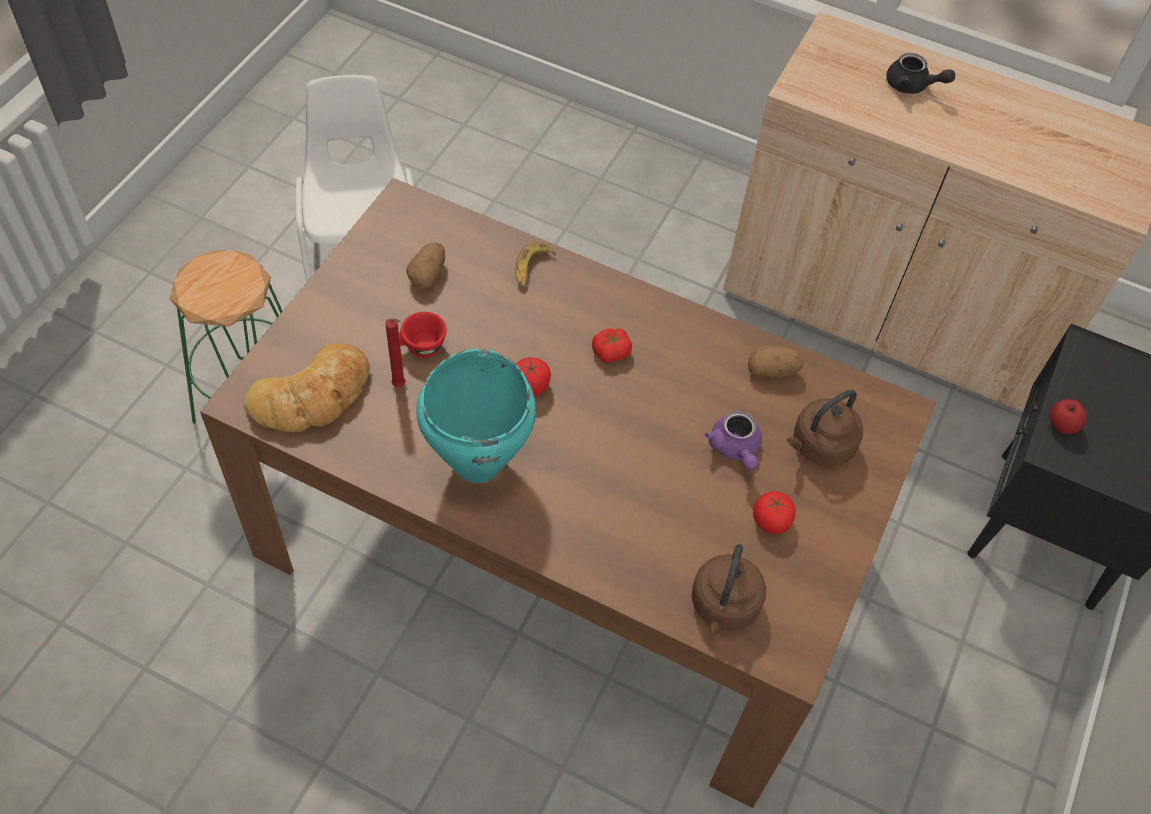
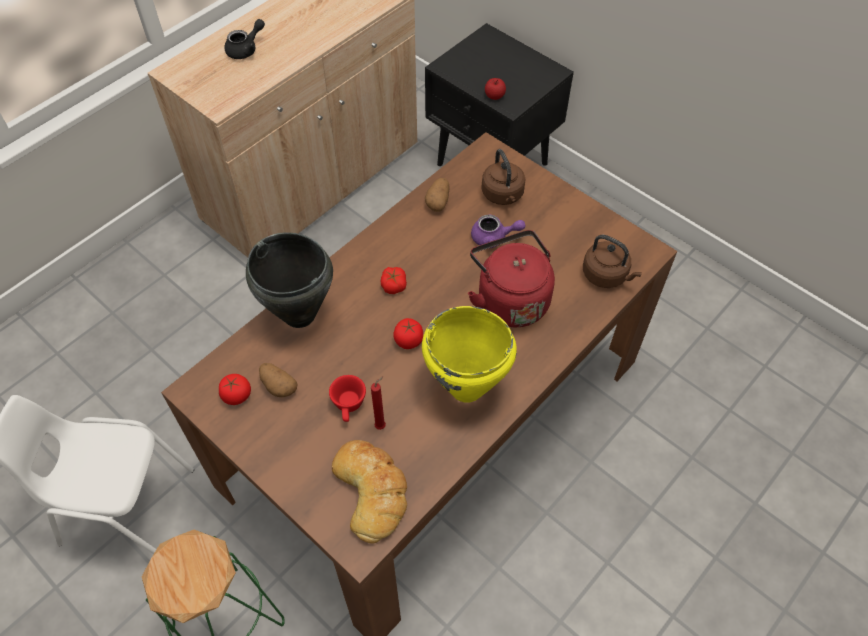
camera: 70 degrees left, 0 degrees up
turquoise cooking pot [416,349,536,483] -> yellow cooking pot [422,306,517,403]
banana [515,242,556,288] -> black cooking pot [246,232,333,328]
tomato [753,491,796,534] -> tomato moved to [219,374,251,405]
none -> red kettle [468,230,555,327]

